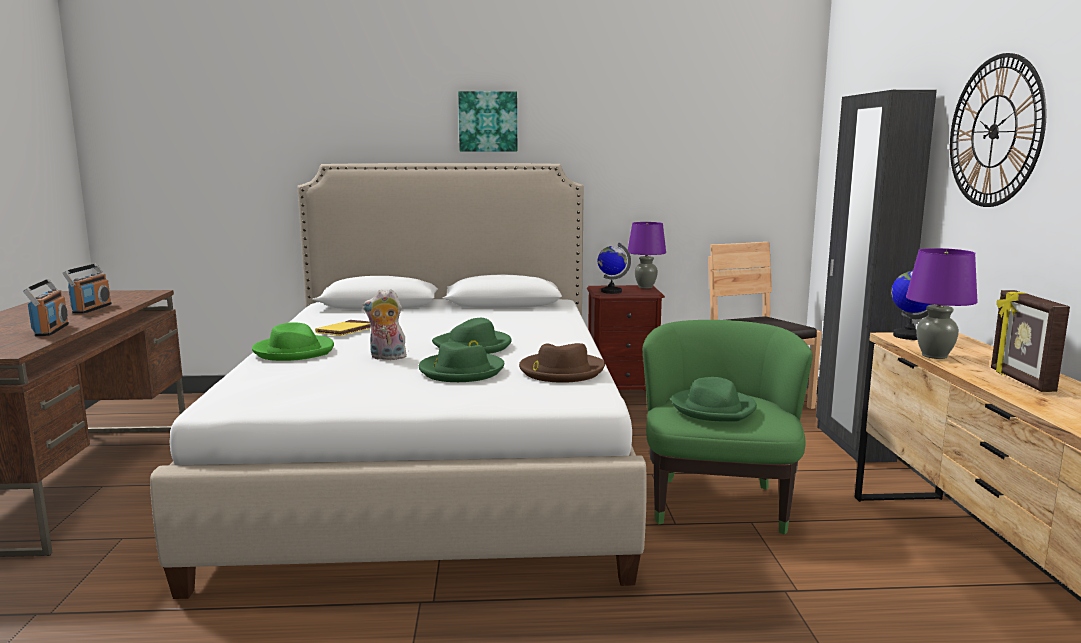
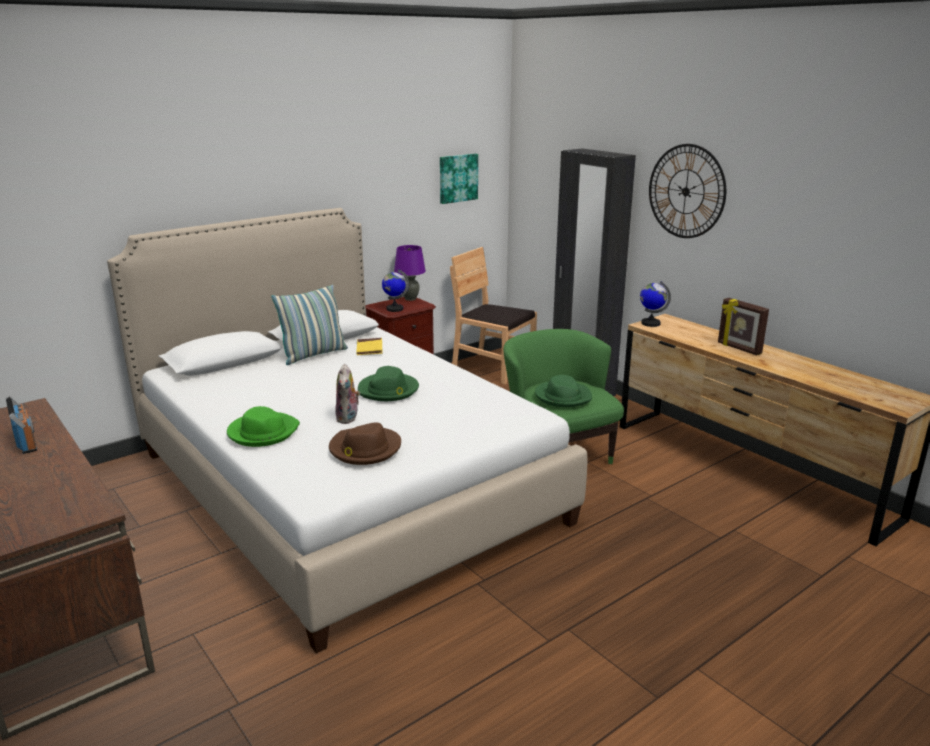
camera: 35 degrees left, 10 degrees up
radio [23,279,69,336] -> none
yellow book [315,320,371,336] -> yellow book moved to [356,338,382,355]
plush toy [362,289,407,360] -> plush toy turned 60 degrees counterclockwise [335,364,360,424]
green hat [419,342,504,382] -> none
picture [458,91,517,151] -> picture moved to [440,154,478,204]
brown hat [519,343,605,383] -> brown hat moved to [329,422,401,465]
purple table lamp [906,248,978,359] -> none
none -> pillow [271,285,348,365]

